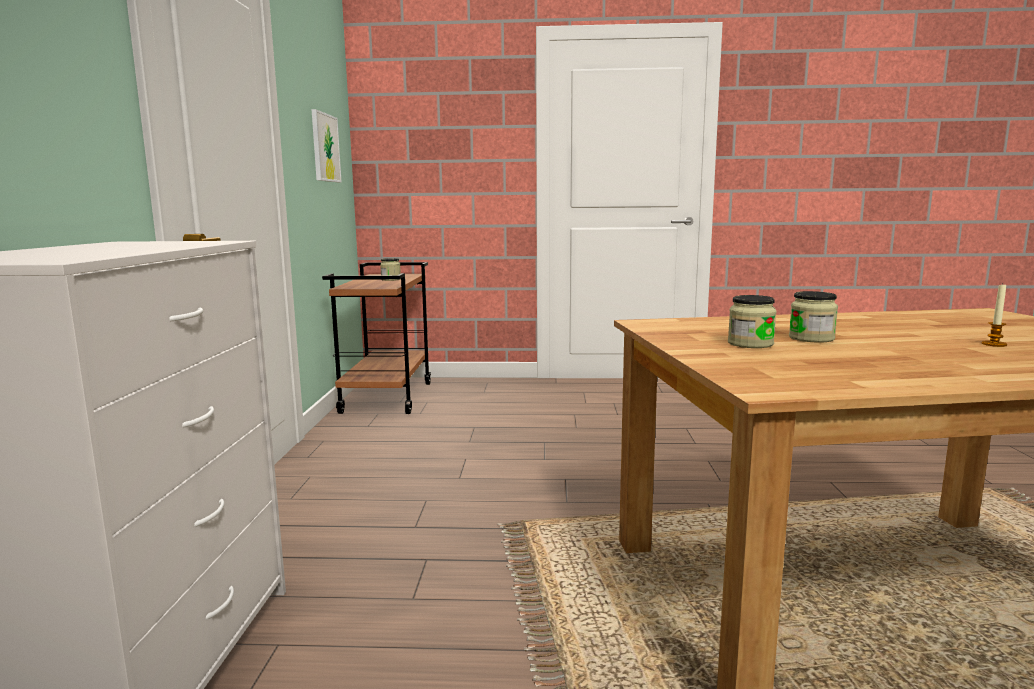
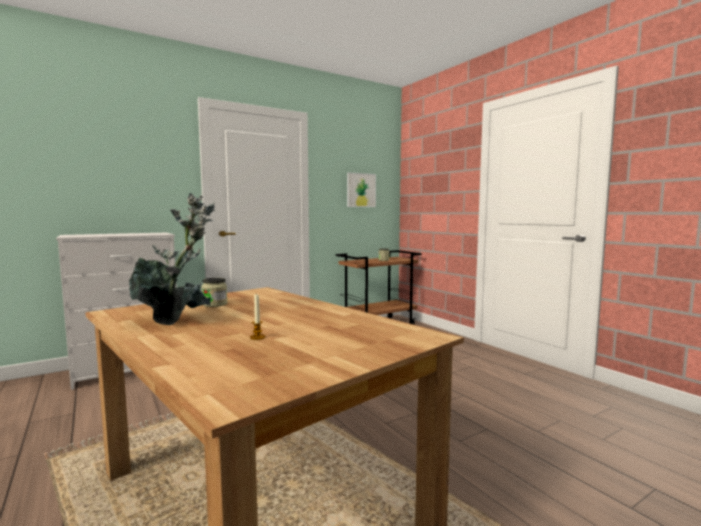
camera: 55 degrees right, 5 degrees down
jar [789,291,838,343] -> none
none -> potted plant [129,193,216,325]

